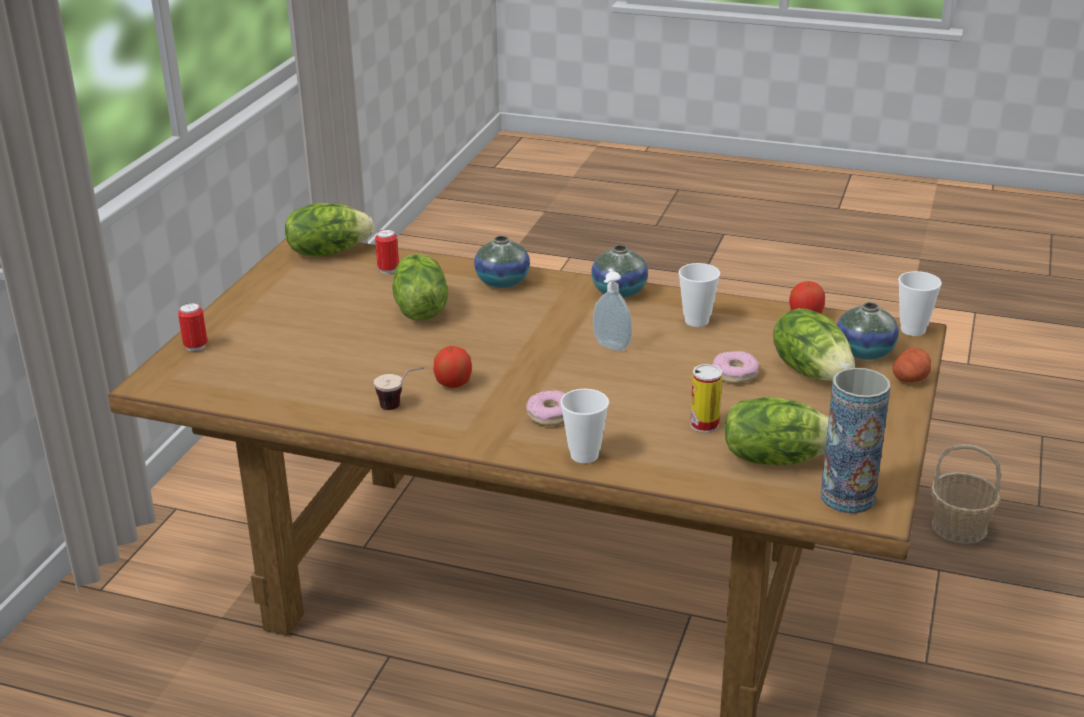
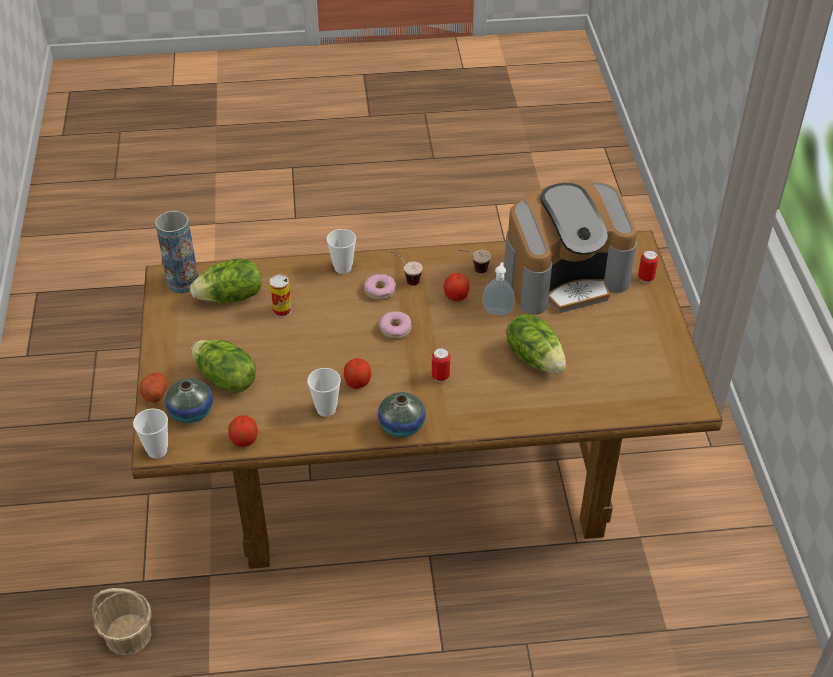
camera: 155 degrees right, 15 degrees up
lettuce [285,203,374,257] -> none
can [375,229,399,274] -> can moved to [432,348,450,382]
vase [474,236,530,288] -> none
soap dispenser [593,271,632,351] -> soap dispenser moved to [483,262,515,315]
donut [712,351,759,384] -> donut moved to [379,311,412,339]
none -> apple [344,358,371,389]
none -> cup [390,251,423,286]
none -> coffee machine [504,181,637,315]

